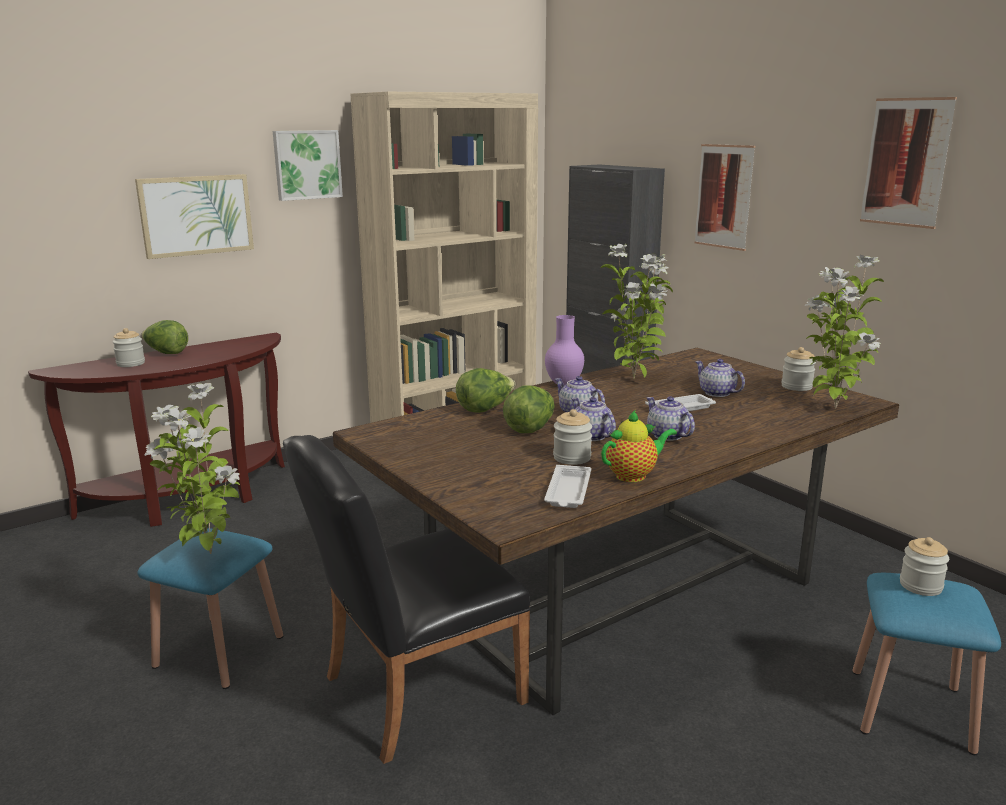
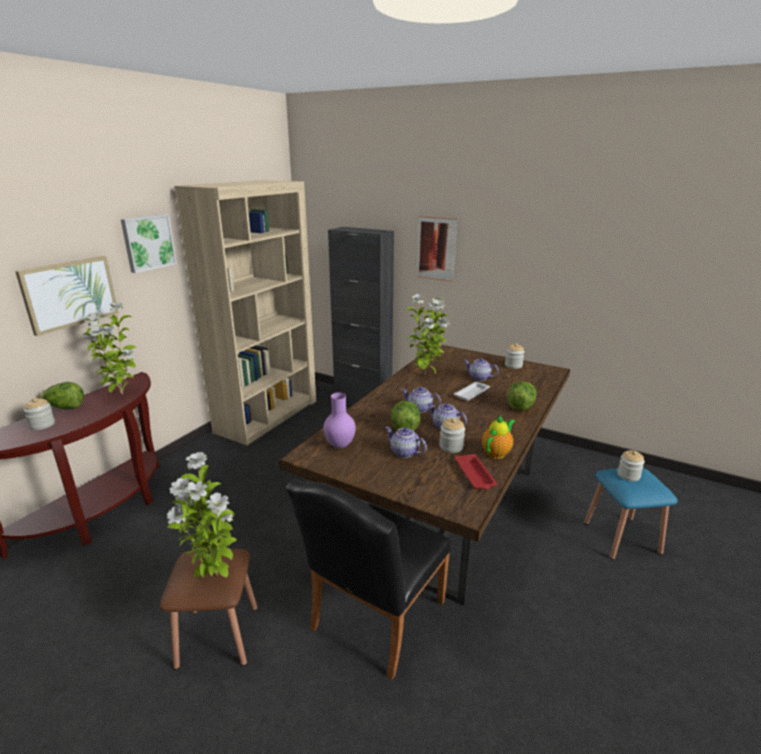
camera: 25 degrees left, 5 degrees up
blue stool [138,528,283,689] -> brown stool [160,549,258,670]
lettuce [456,368,515,413] -> lettuce moved to [507,381,537,411]
white tray [544,465,591,508] -> red tray [455,454,497,490]
purple vase [545,315,584,386] -> purple vase moved to [323,393,356,448]
teapot [646,396,695,441] -> teapot moved to [385,427,427,458]
potted plant [804,255,884,409] -> potted plant moved to [82,303,136,395]
picture [860,97,957,229] -> none

